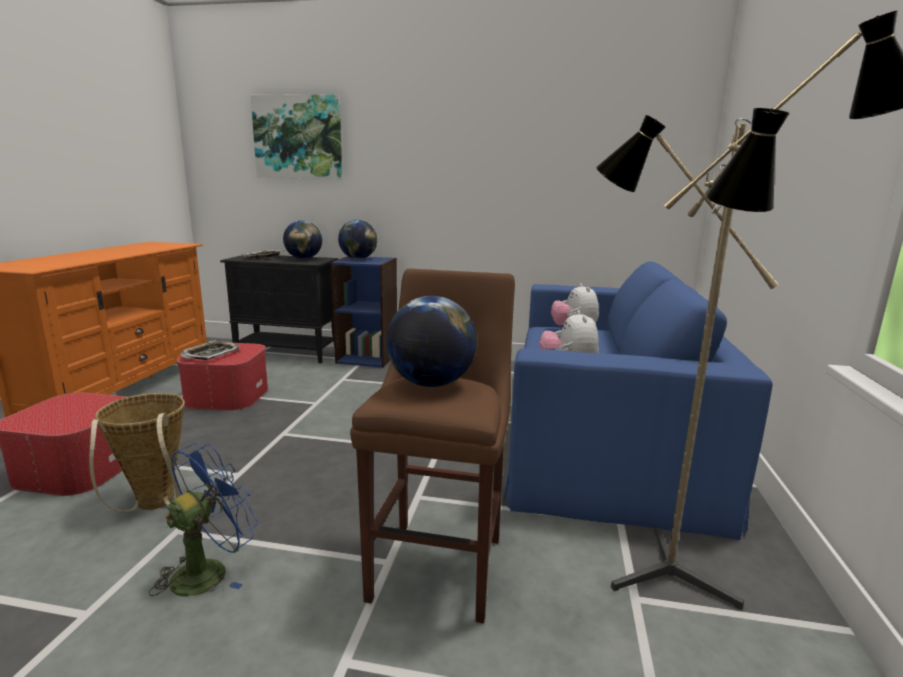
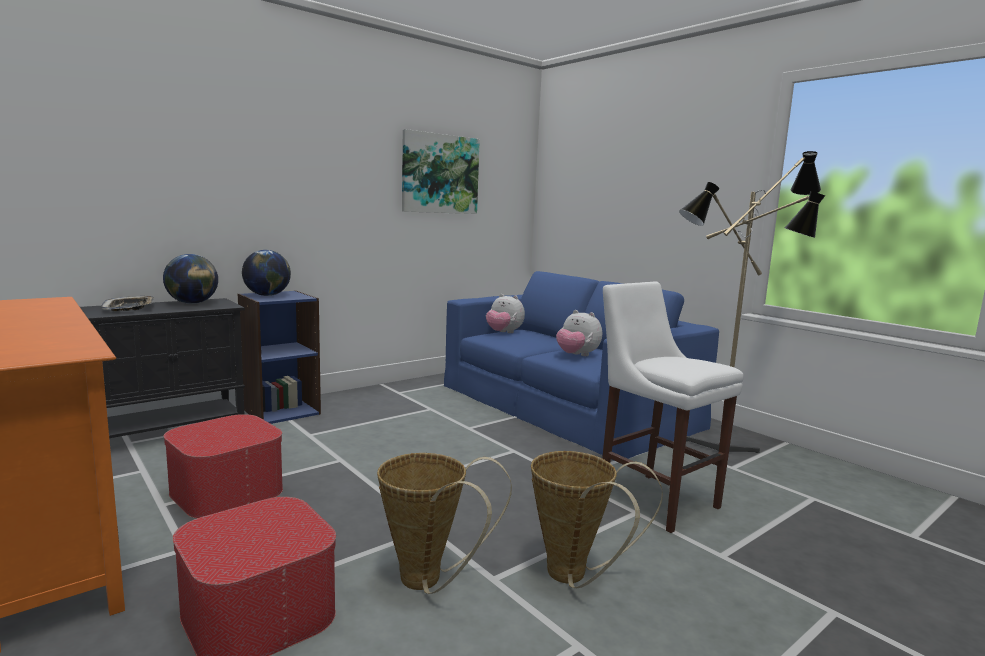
camera: 50 degrees left, 5 degrees down
blue fan [149,443,258,597] -> basket [531,451,663,588]
tray [180,341,240,360] -> none
picture [250,94,342,179] -> picture moved to [402,129,480,214]
brown stool [350,268,515,624] -> white stool [602,281,744,533]
globe [386,296,477,387] -> none

